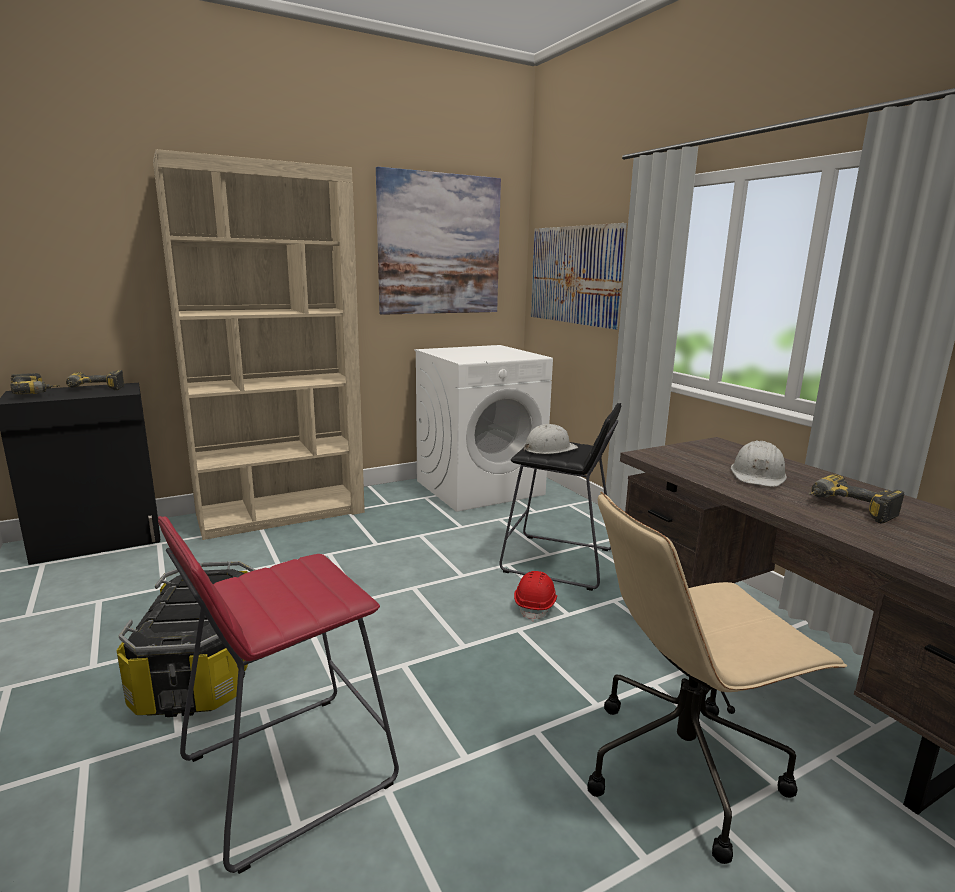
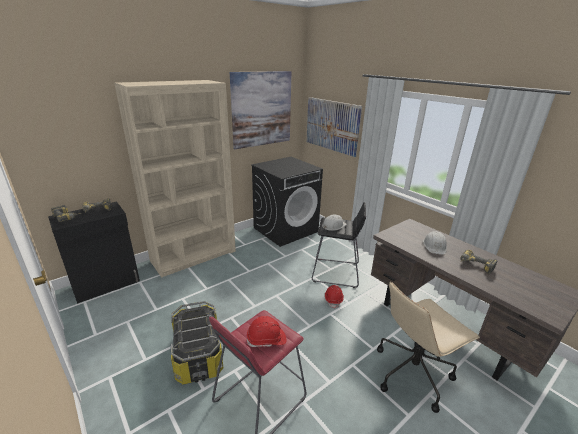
camera: 10 degrees left, 10 degrees up
white washing machine [414,345,553,512] -> black washing machine [251,157,323,247]
none -> red hard hat [247,316,286,347]

